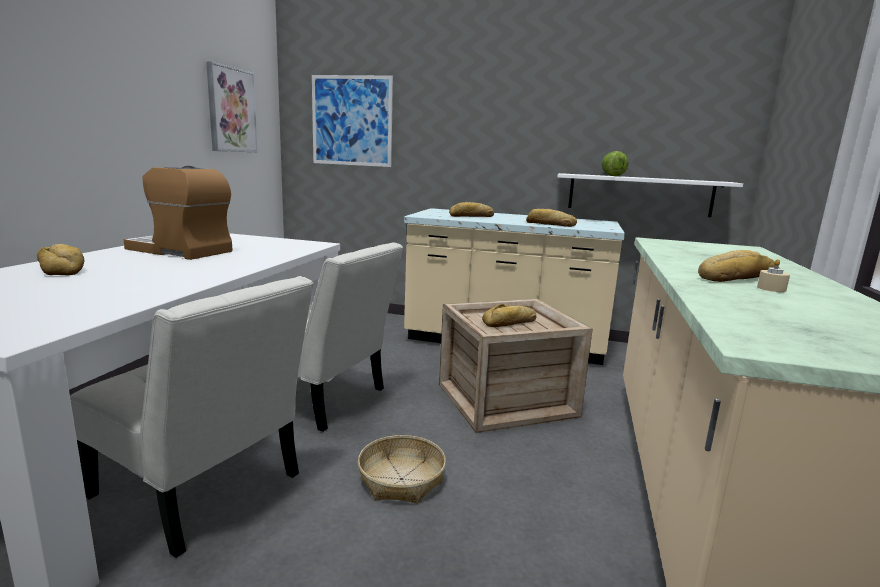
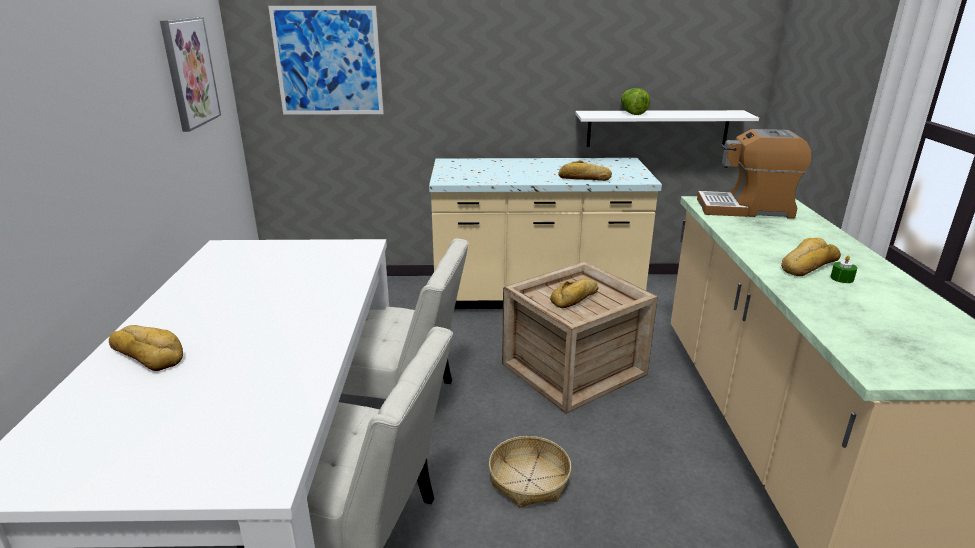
camera: 15 degrees left, 10 degrees up
coffee machine [124,166,233,260] -> coffee machine moved to [697,129,811,219]
bread [449,202,494,217] -> none
beige candle [757,259,790,292] -> green candle [830,255,857,283]

